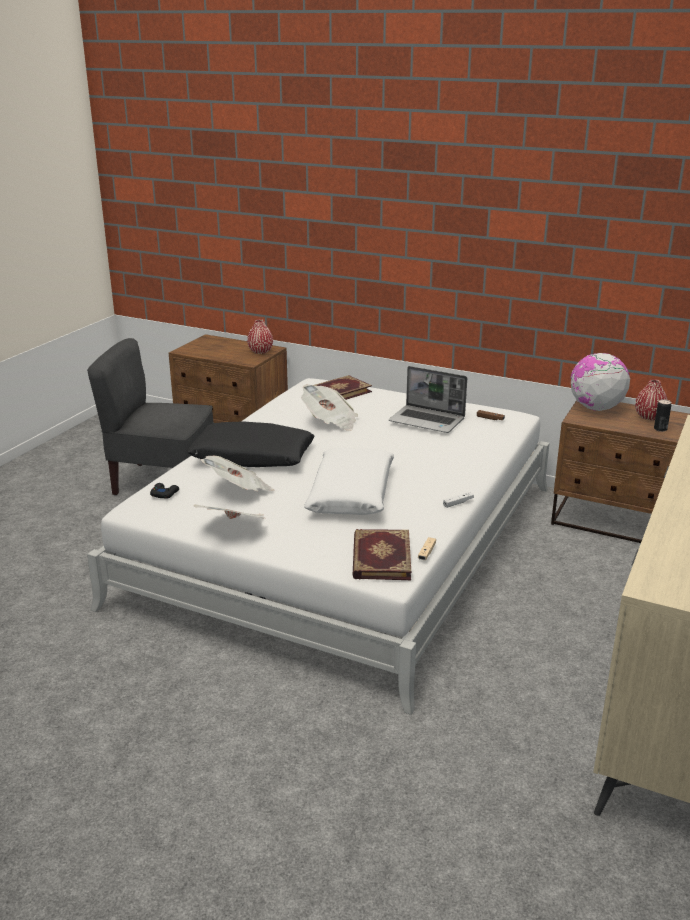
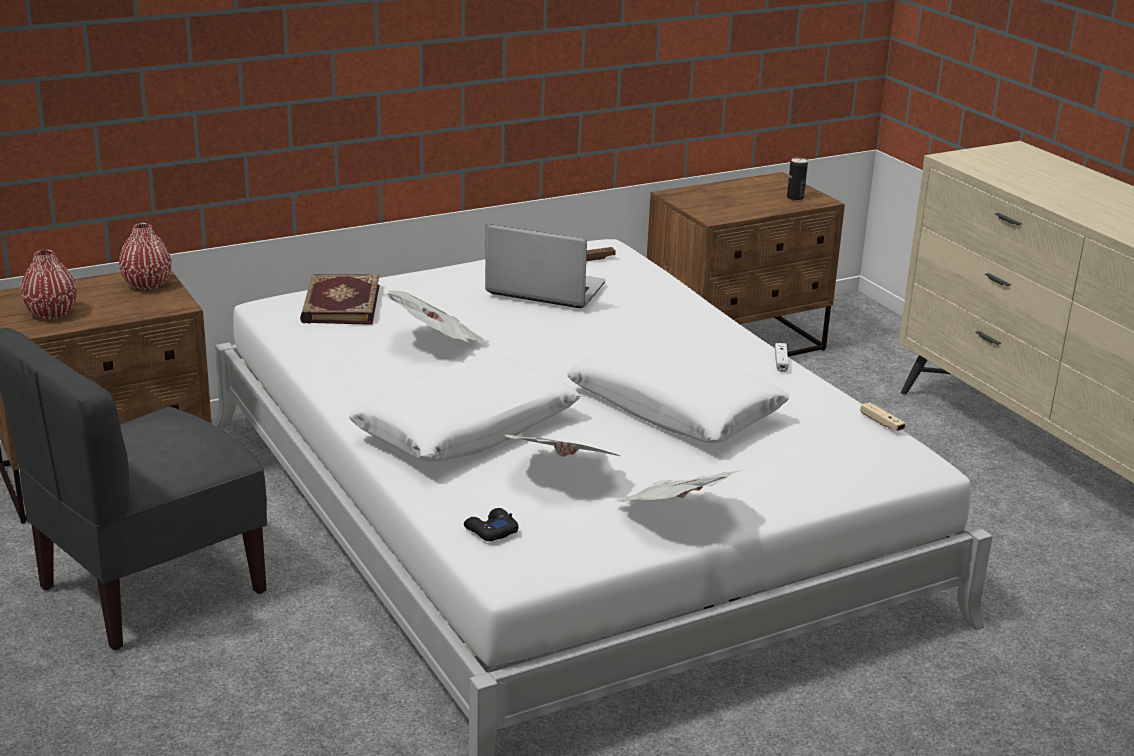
camera: 55 degrees left, 0 degrees up
black pillow [187,421,314,467] -> white pillow [349,356,581,462]
book [353,529,411,580] -> none
laptop [389,366,467,433] -> laptop turned 135 degrees counterclockwise [485,224,605,308]
globe [571,353,630,411] -> none
red vase [635,379,667,420] -> red vase moved to [21,249,77,320]

